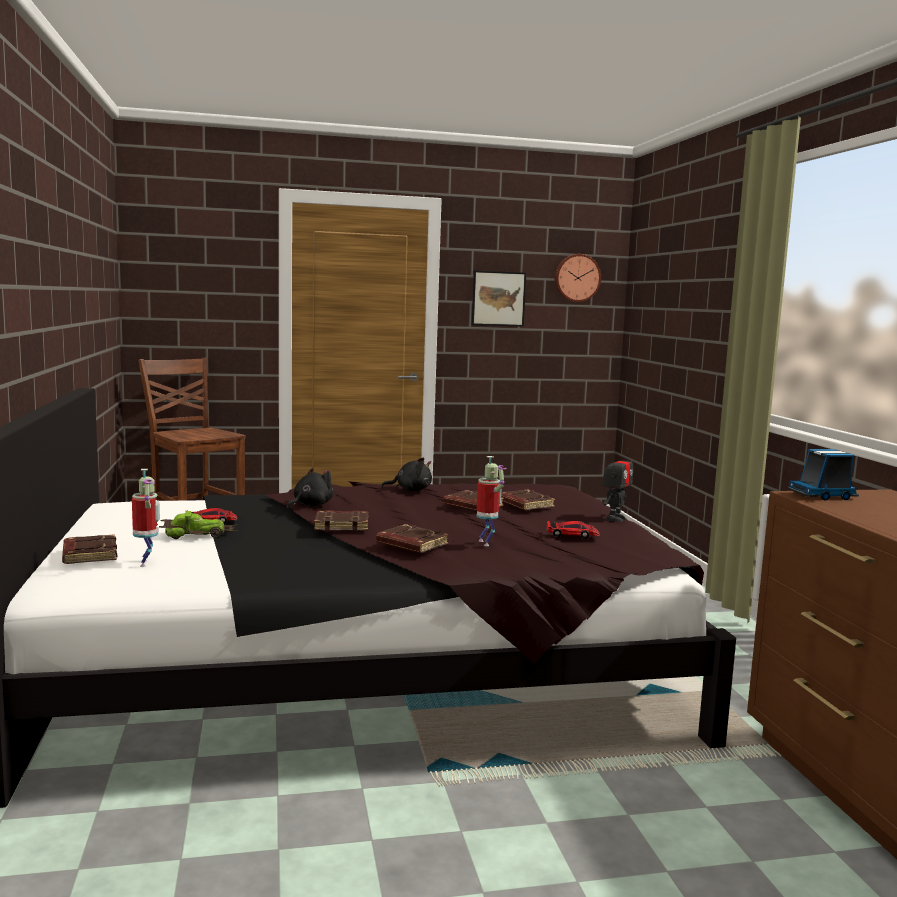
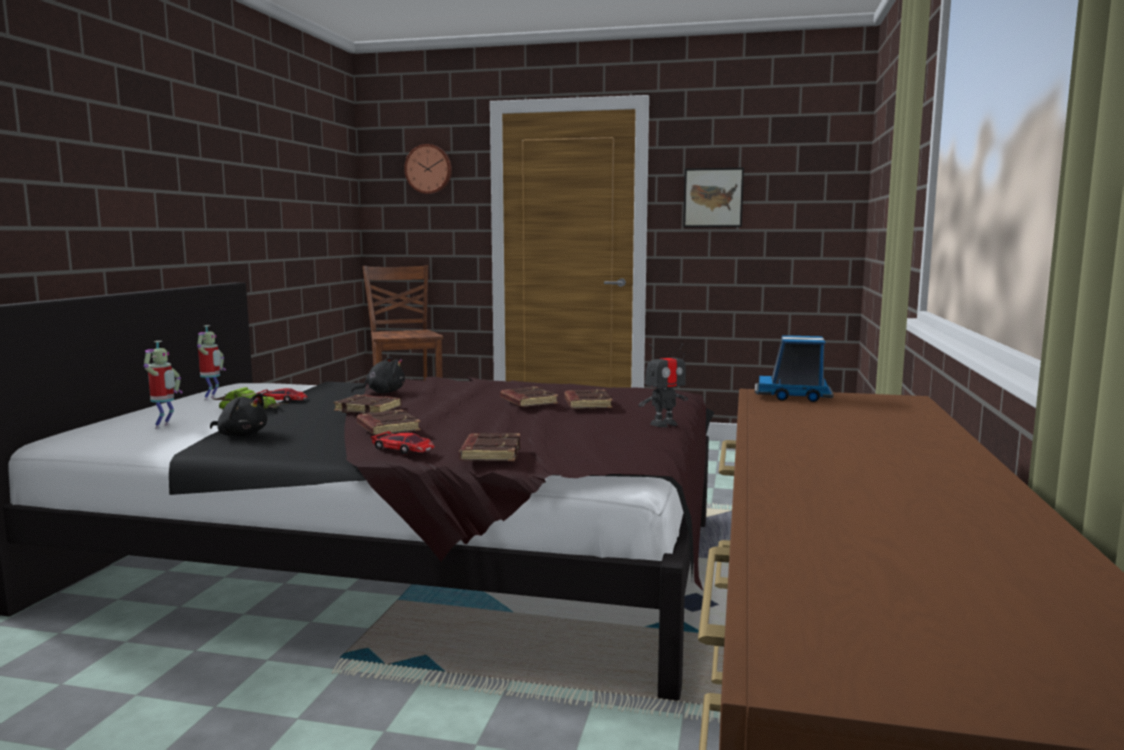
camera: 25 degrees right, 0 degrees up
brown book [62,534,118,564] -> brown book moved to [459,433,521,461]
black plush toy [381,457,432,491] -> black plush toy moved to [210,393,267,436]
toy robot [476,456,507,546] -> toy robot moved to [197,325,226,400]
toy car [546,521,600,539] -> toy car moved to [371,431,435,454]
wall clock [554,254,601,302] -> wall clock moved to [404,144,452,194]

